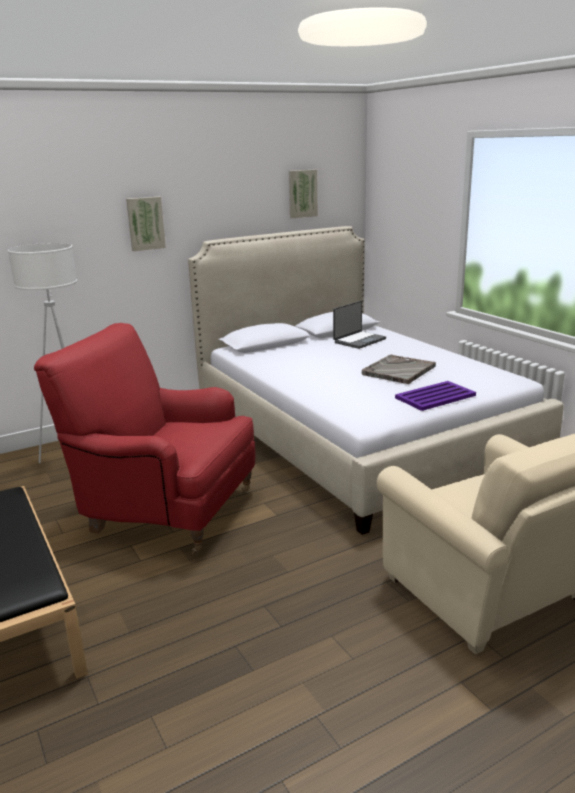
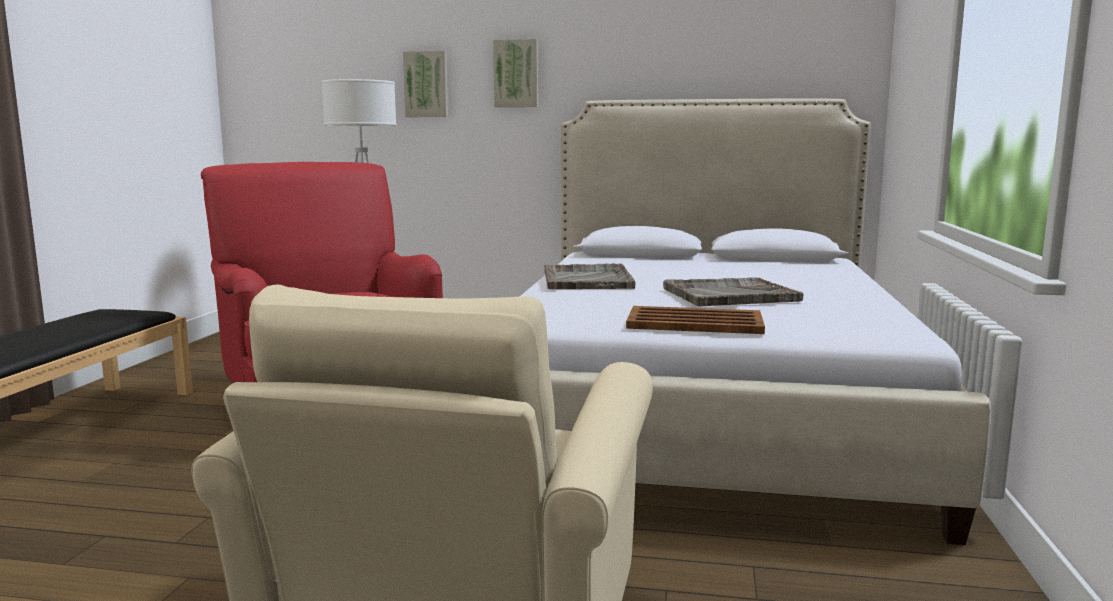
camera: 40 degrees right, 10 degrees down
picture [289,170,318,218] -> picture moved to [403,51,448,117]
laptop [333,301,386,349] -> none
purple tray [395,381,476,411] -> brown tray [626,306,765,334]
none -> grey tray [544,263,636,289]

